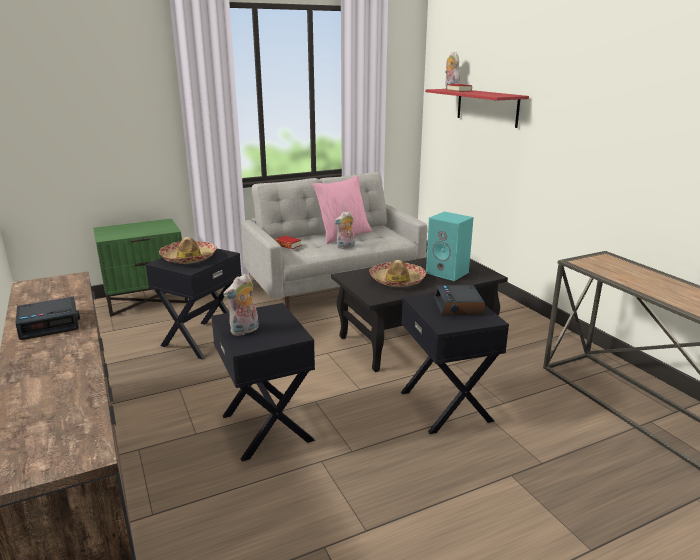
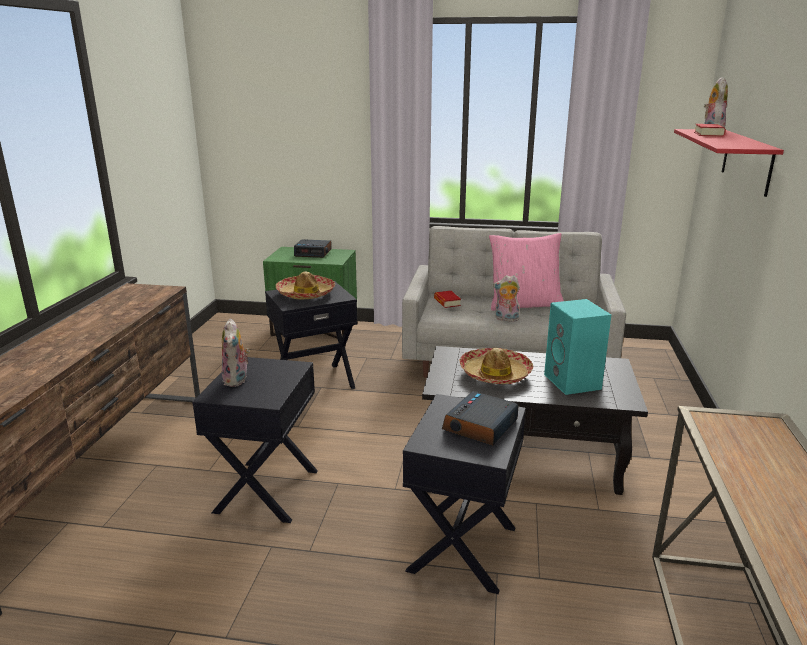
camera: 35 degrees right, 0 degrees up
alarm clock [16,296,80,340] -> alarm clock moved to [294,239,332,258]
plush toy [223,274,259,336] -> plush toy turned 90 degrees counterclockwise [222,319,250,387]

